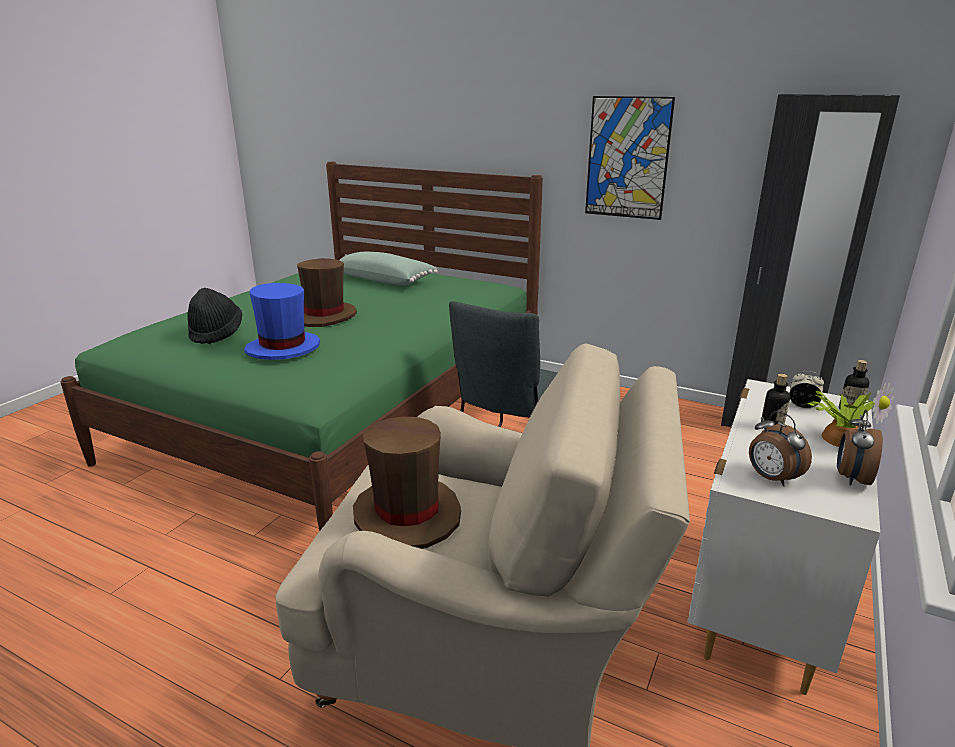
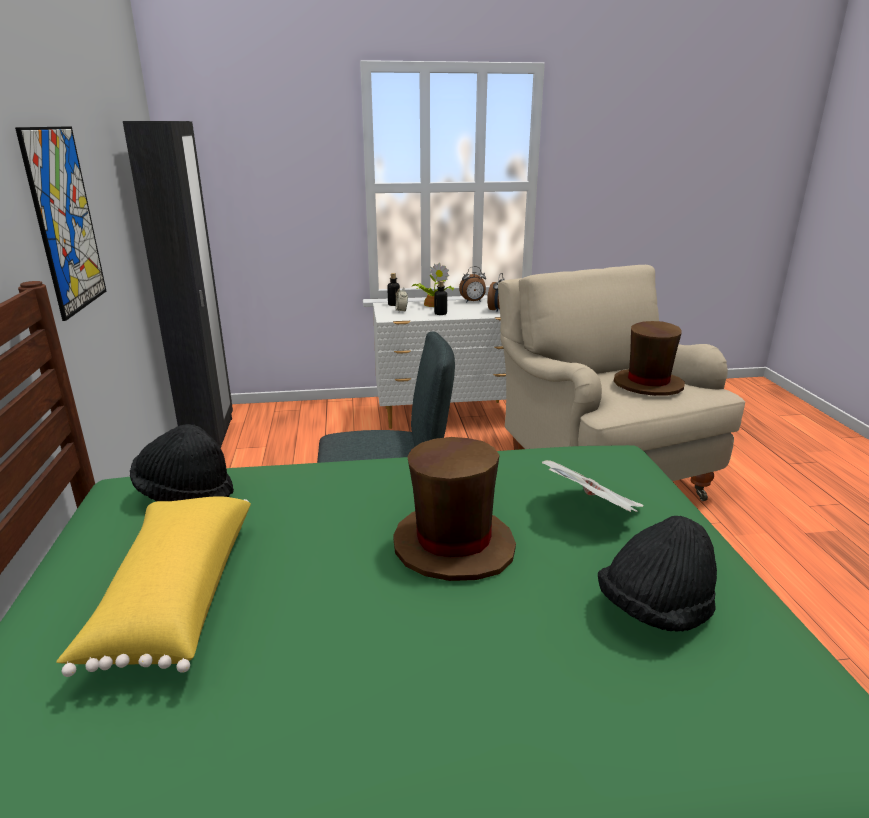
camera: 125 degrees left, 0 degrees up
blue hat [244,283,320,360] -> newspaper [542,460,644,512]
green pillow [339,252,438,285] -> yellow pillow [56,496,251,677]
none -> black hat [130,424,234,501]

